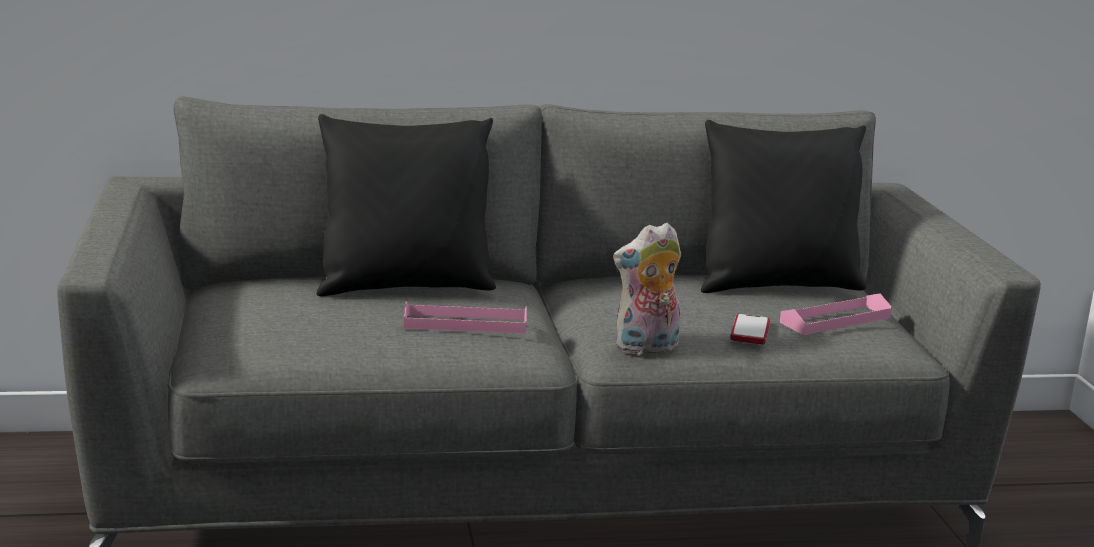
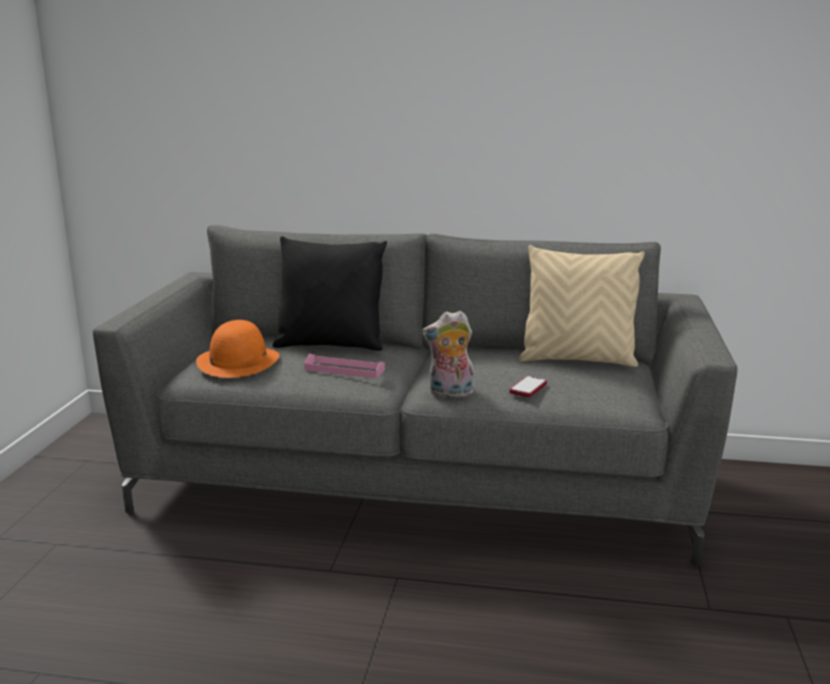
camera: 20 degrees right, 0 degrees up
black pillow [701,120,866,293] -> beige pillow [518,245,645,367]
pink tray [780,293,892,335] -> none
none -> orange hat [196,320,279,378]

